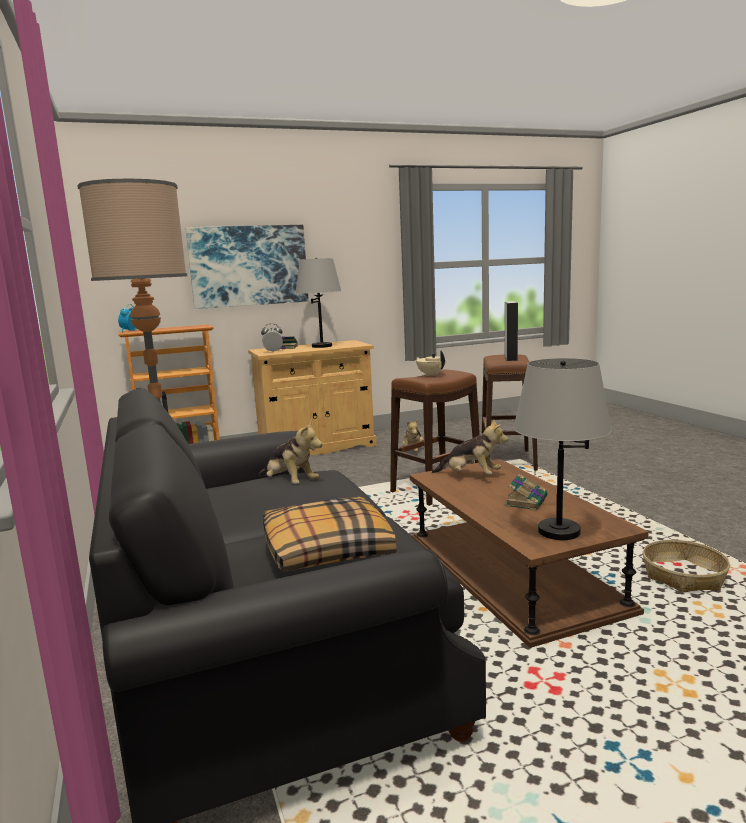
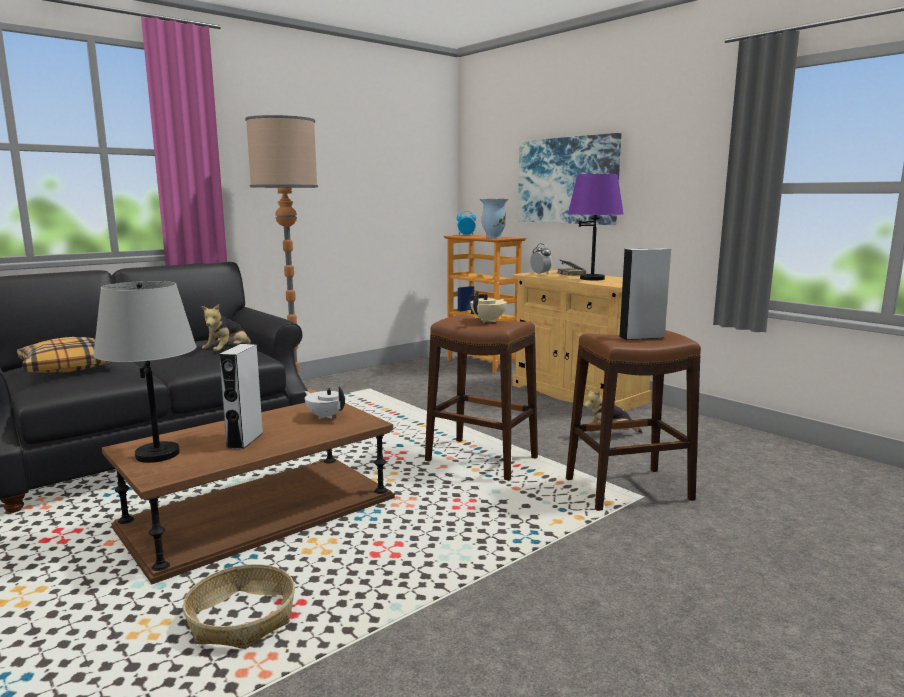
camera: 70 degrees right, 0 degrees up
grey table lamp [296,258,341,348] -> purple table lamp [568,173,624,280]
plush toy [432,419,508,475] -> white teapot [304,386,346,419]
book [505,474,547,511] -> grey speaker [219,344,263,449]
none -> vase [480,199,509,239]

